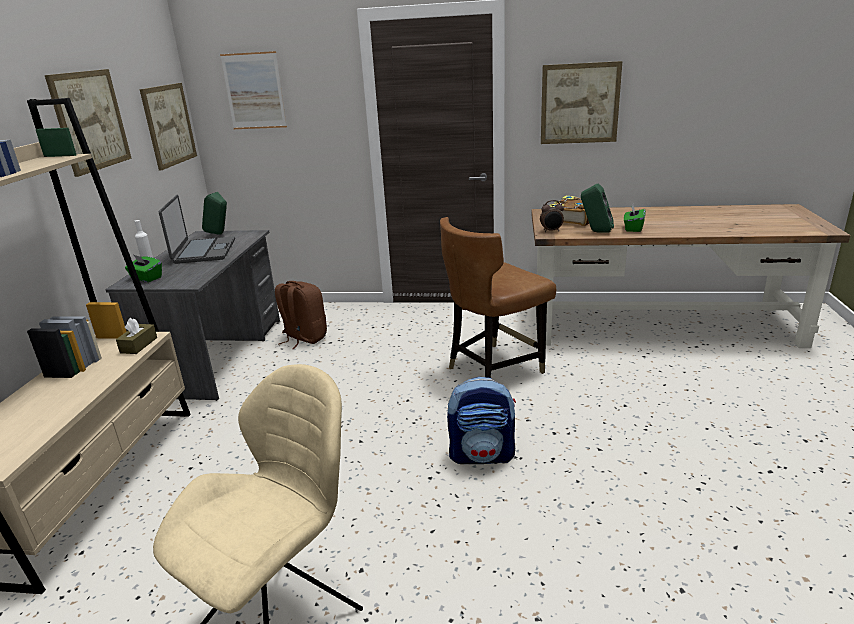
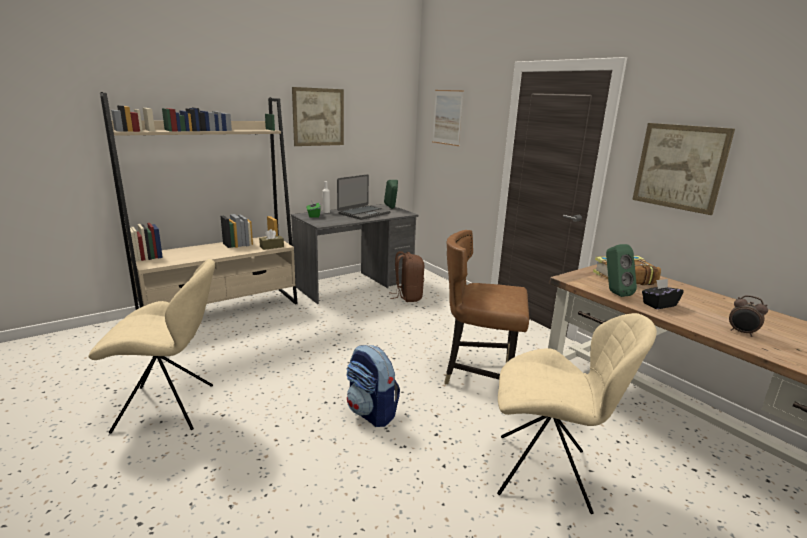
camera: 45 degrees right, 5 degrees down
picture [140,83,197,171] -> none
alarm clock [540,200,564,232] -> alarm clock moved to [729,295,768,337]
green tissue box [624,205,646,232] -> black tissue box [642,279,684,309]
none -> beige chair [497,313,657,514]

